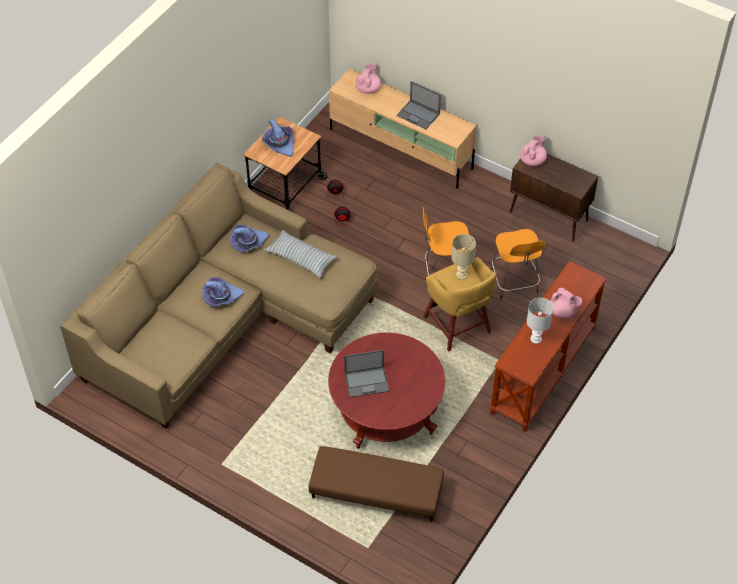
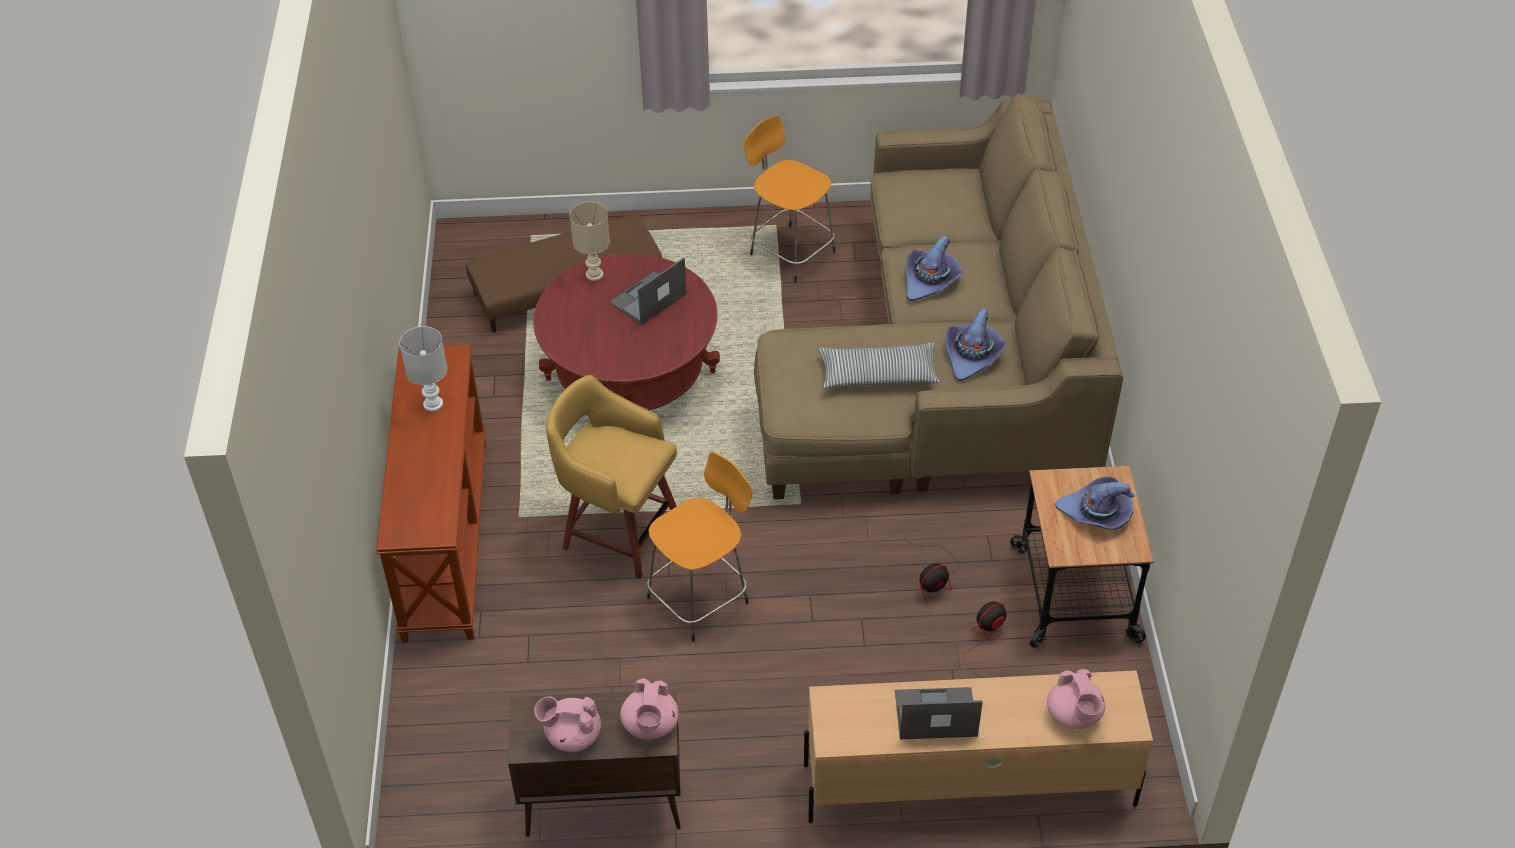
camera: 145 degrees right, 5 degrees down
beige table lamp [451,234,476,279] -> beige table lamp moved to [570,202,610,281]
orange stool [491,229,546,300] -> orange stool moved to [744,116,835,283]
pink teapot [550,288,582,318] -> pink teapot moved to [534,697,601,752]

